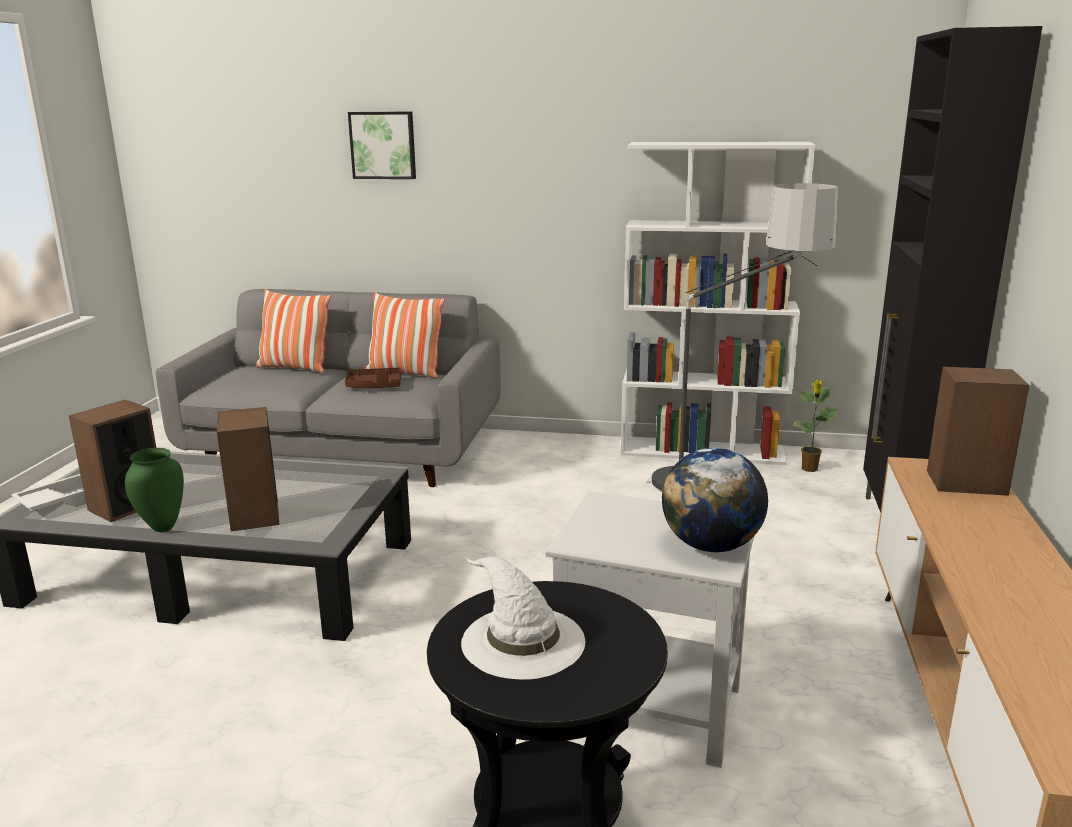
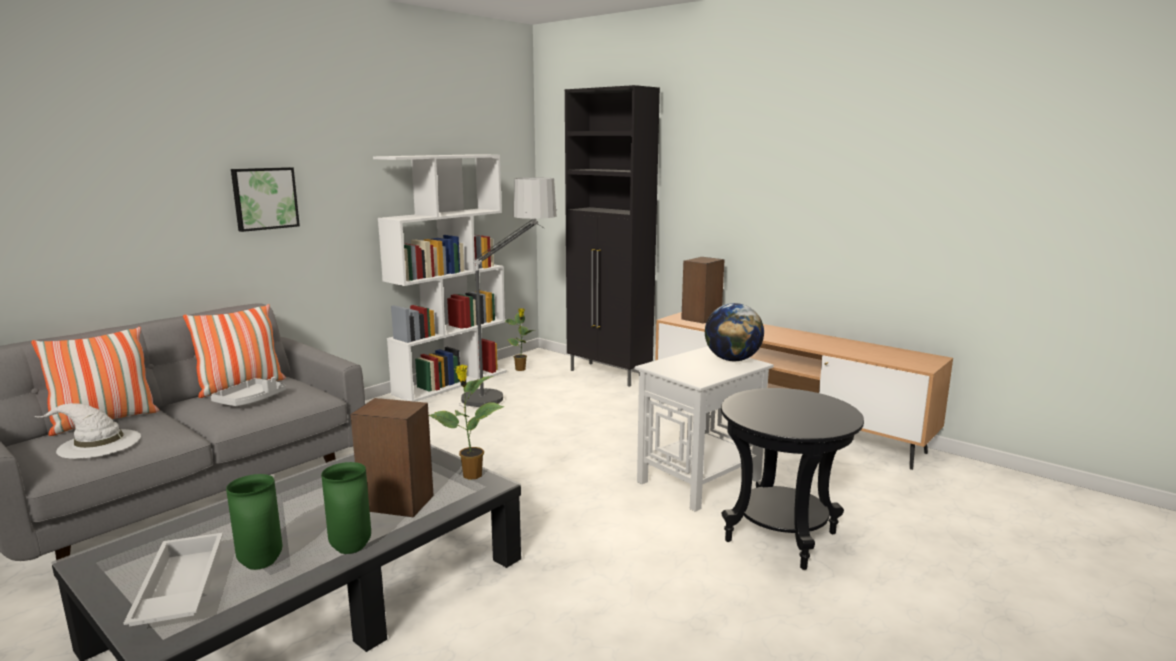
camera: 60 degrees left, 5 degrees down
speaker [69,400,156,522] -> green vase [226,474,282,570]
brown tray [345,368,401,388] -> grey tray [211,377,286,406]
picture [348,112,416,179] -> picture moved to [231,167,300,232]
white hat [461,557,585,680] -> white hat moved to [35,403,141,459]
none -> potted plant [429,364,504,480]

